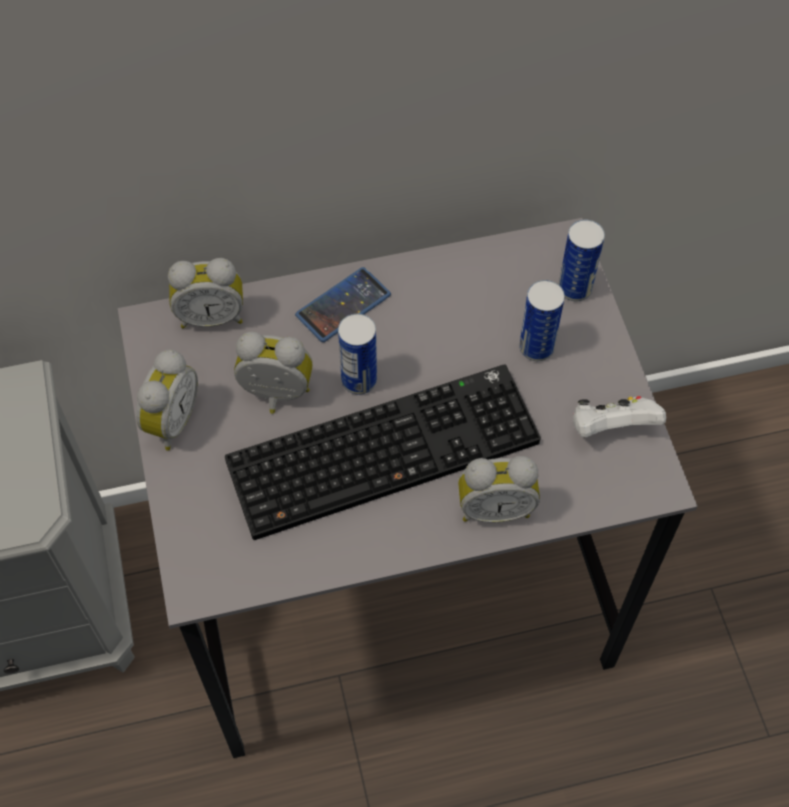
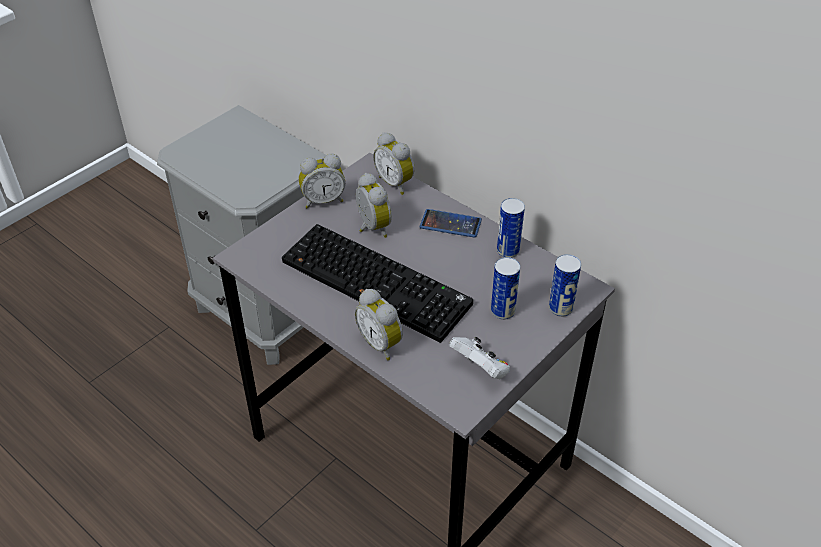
camera: 55 degrees right, 15 degrees down
can [338,314,377,395] -> can moved to [497,198,525,258]

